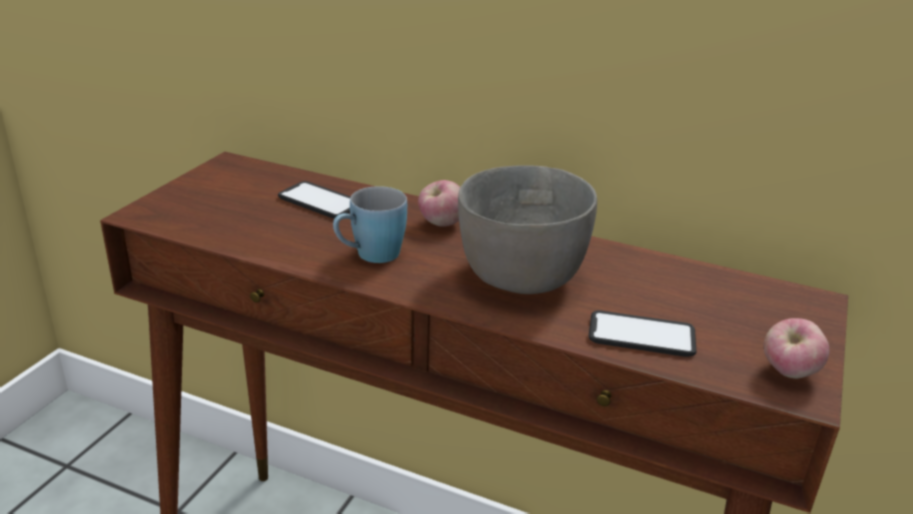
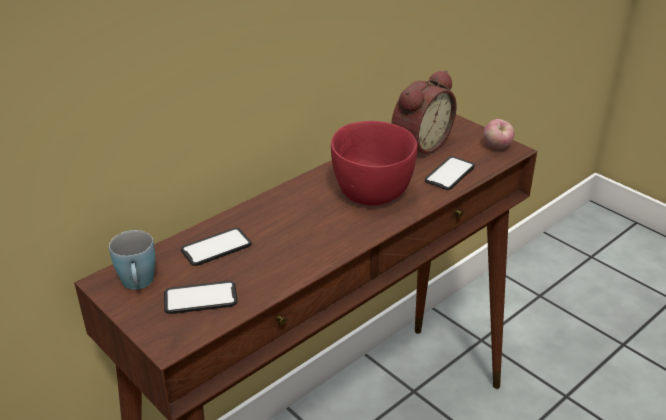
camera: 65 degrees left, 5 degrees up
blue mug [333,186,407,263] -> blue mug moved to [109,230,155,290]
apple [418,180,460,227] -> none
grey bowl [458,165,597,294] -> red bowl [331,121,417,206]
none -> phone [164,281,238,314]
none -> alarm clock [391,70,457,154]

